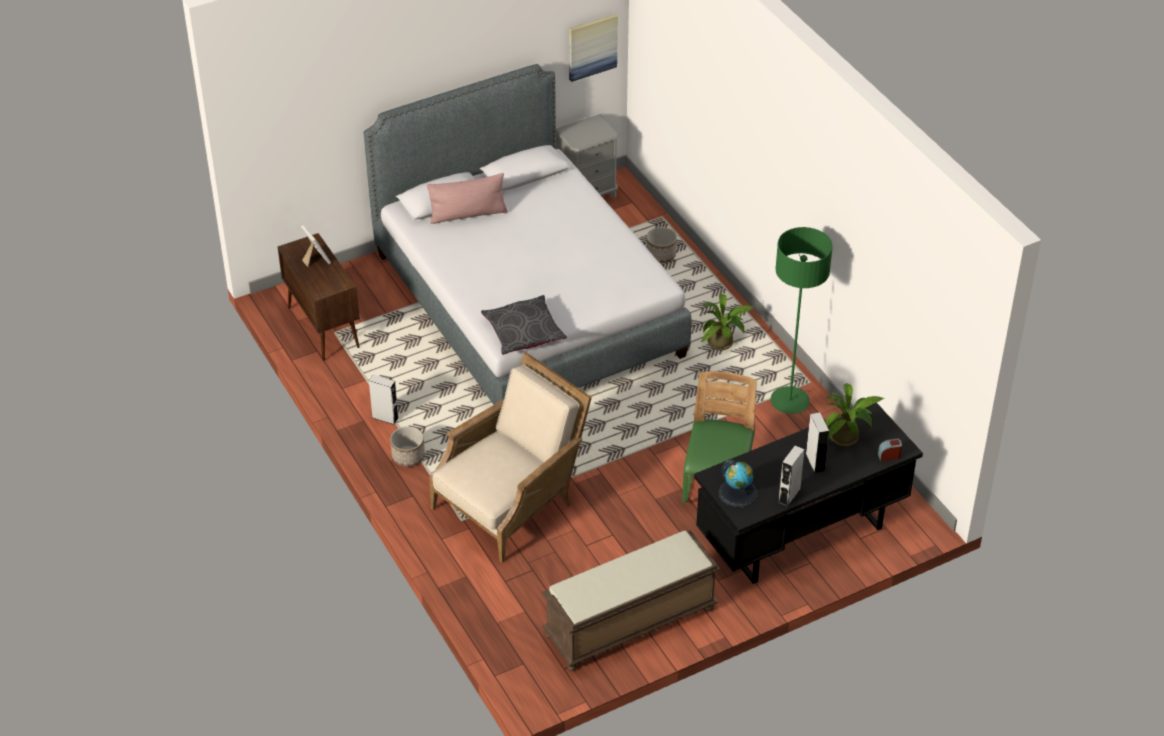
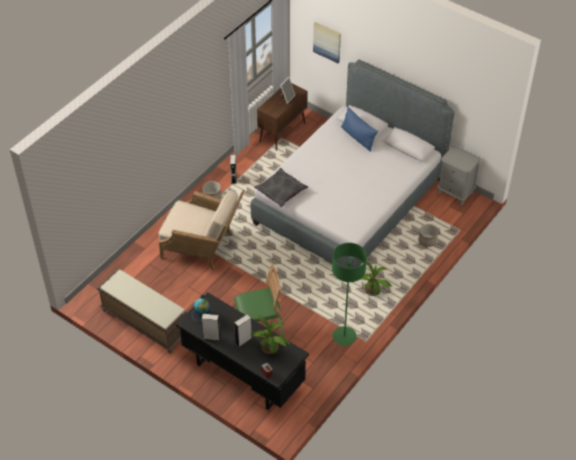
camera: 65 degrees right, 5 degrees up
pink pillow [427,173,508,224] -> blue pillow [341,107,378,152]
picture [569,14,618,82] -> picture moved to [313,22,341,63]

